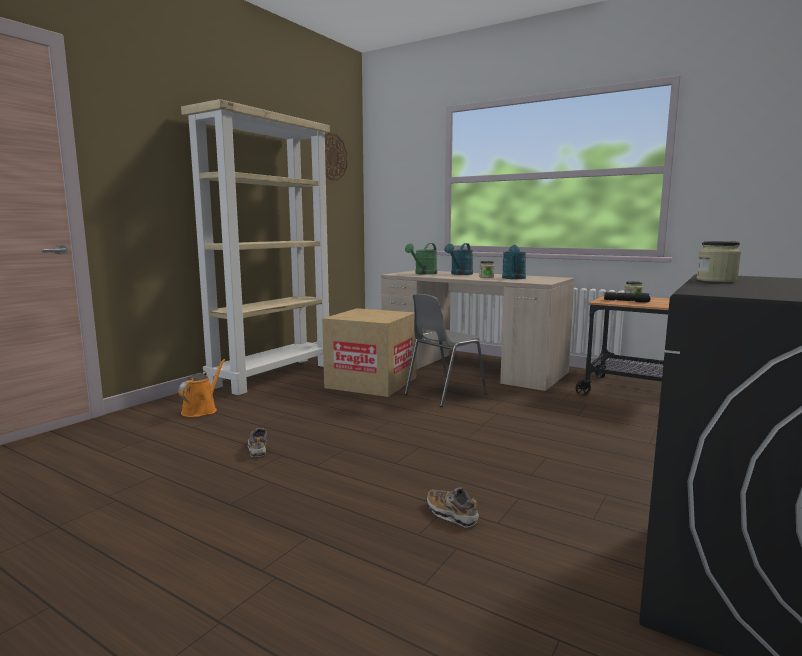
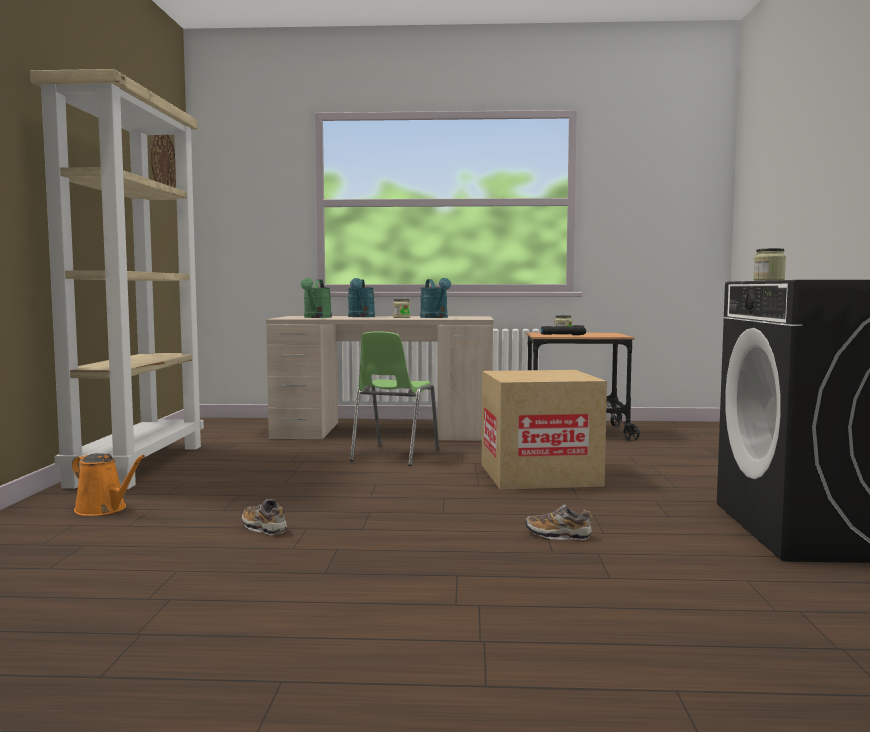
camera: 30 degrees left, 5 degrees down
orange watering can [179,359,225,417] -> orange watering can turned 135 degrees clockwise [72,453,145,516]
cardboard box [322,308,417,397] -> cardboard box moved to [482,370,607,490]
grey chair [405,294,487,407] -> green chair [350,331,439,466]

